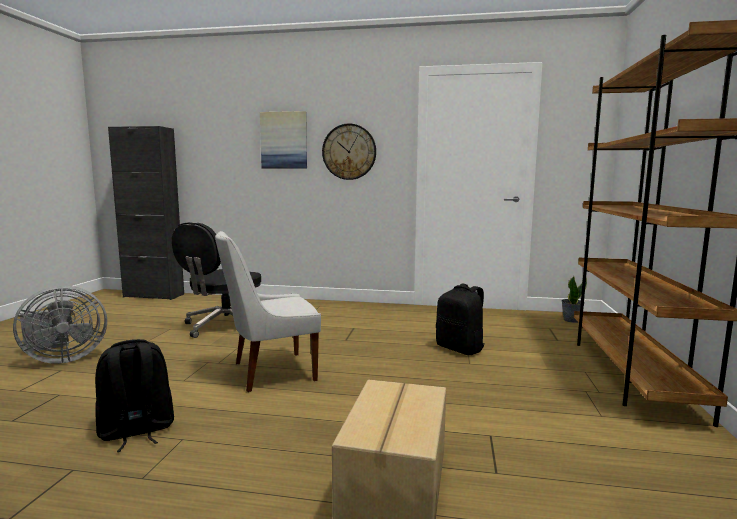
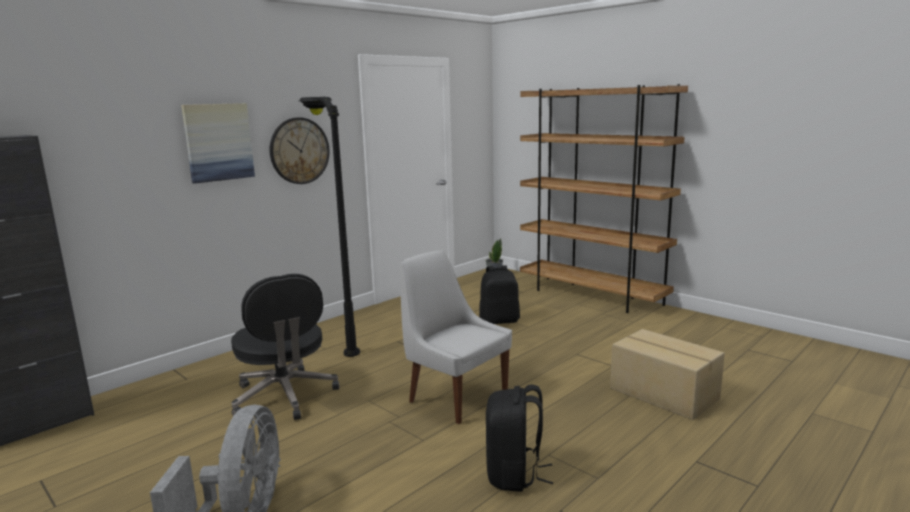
camera: 55 degrees left, 5 degrees up
white chair [215,231,321,392] -> white chair turned 120 degrees clockwise [400,250,512,424]
none -> black floor lamp [299,96,360,357]

